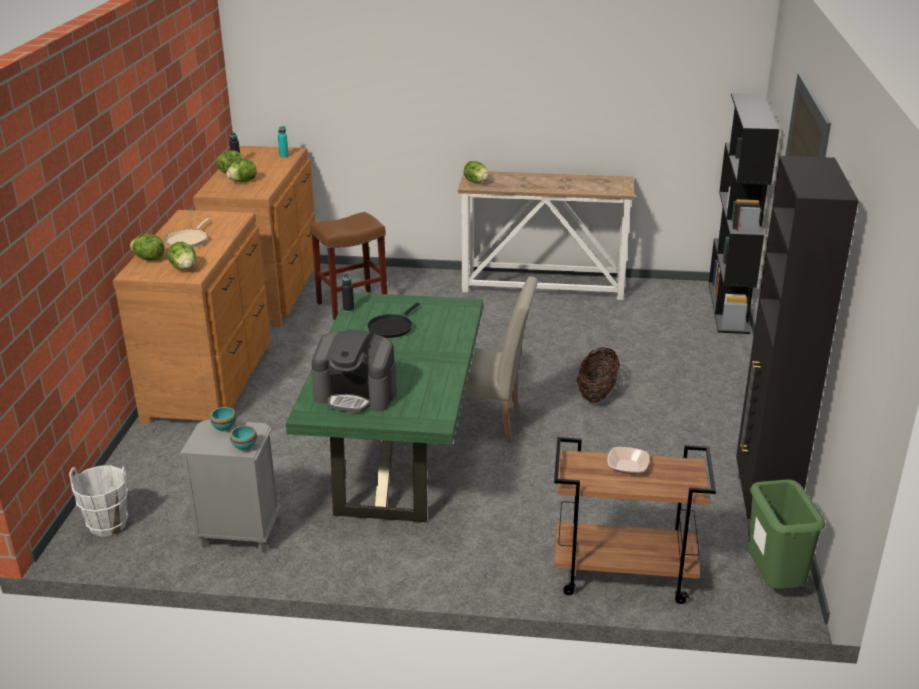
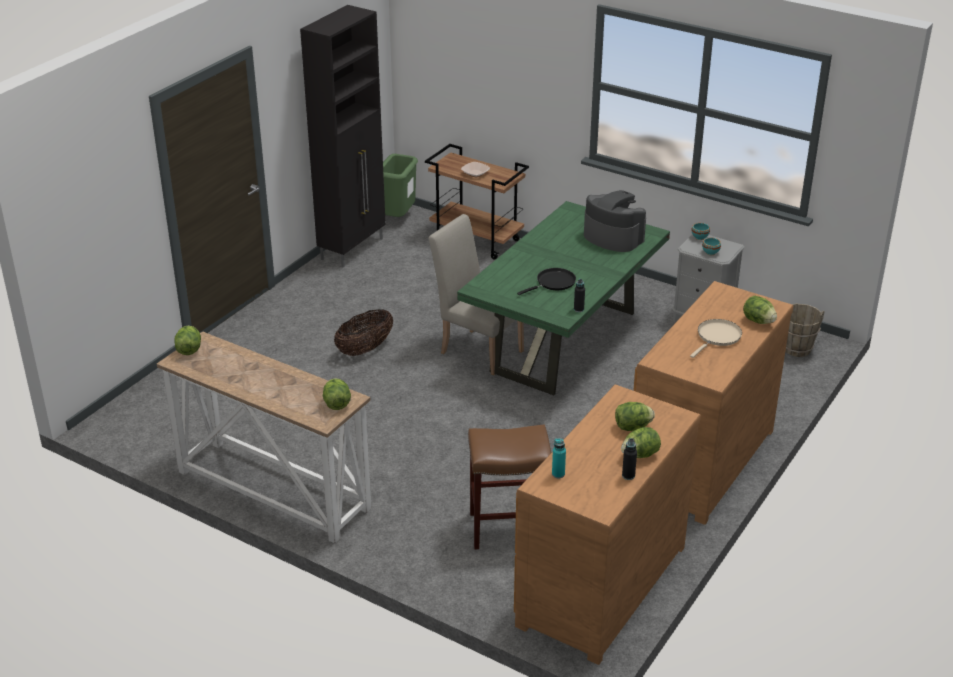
camera: 155 degrees left, 5 degrees up
white bucket [69,465,128,537] -> brown bucket [786,303,824,357]
lettuce [167,242,196,270] -> lettuce moved to [174,326,201,355]
black bookcase [709,93,779,334] -> none

